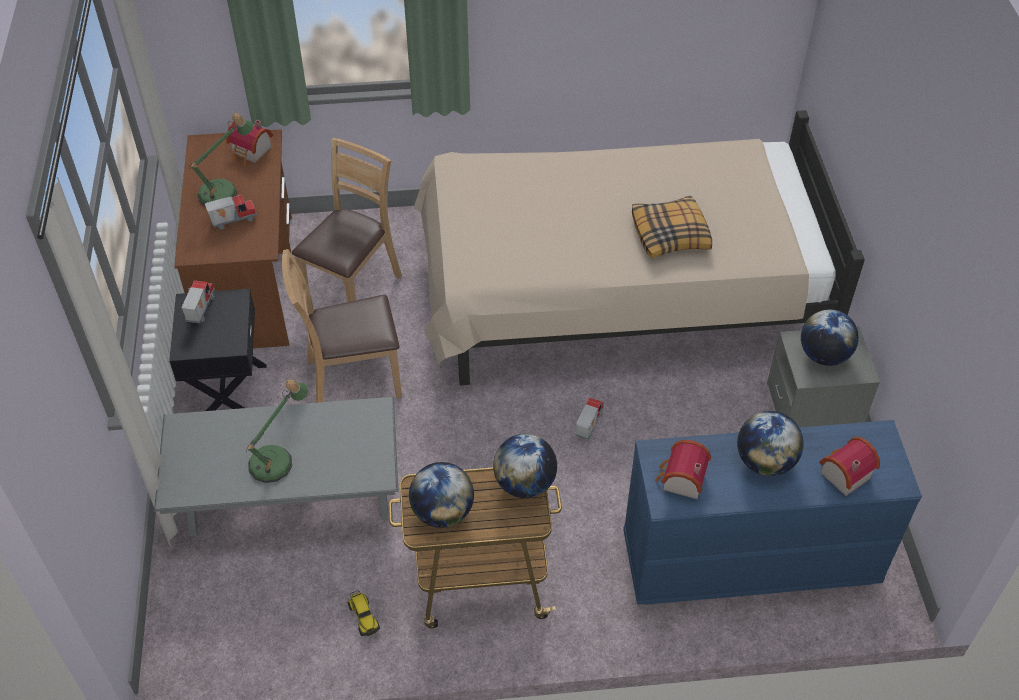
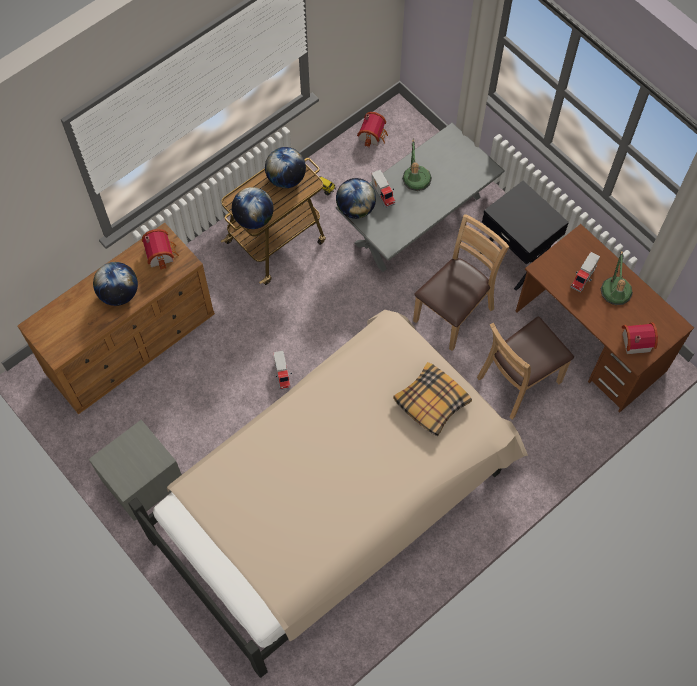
camera: 145 degrees right, 15 degrees up
toy truck [182,280,215,323] -> toy truck moved to [371,170,395,208]
brown chair [292,138,402,302] -> brown chair turned 60 degrees clockwise [477,317,574,420]
blue dresser [623,420,922,605] -> brown dresser [18,223,215,414]
pillow [632,196,712,258] -> pillow moved to [393,362,472,436]
globe [801,310,859,366] -> globe moved to [336,178,376,219]
toy house [819,437,880,496] -> toy house moved to [357,112,388,147]

